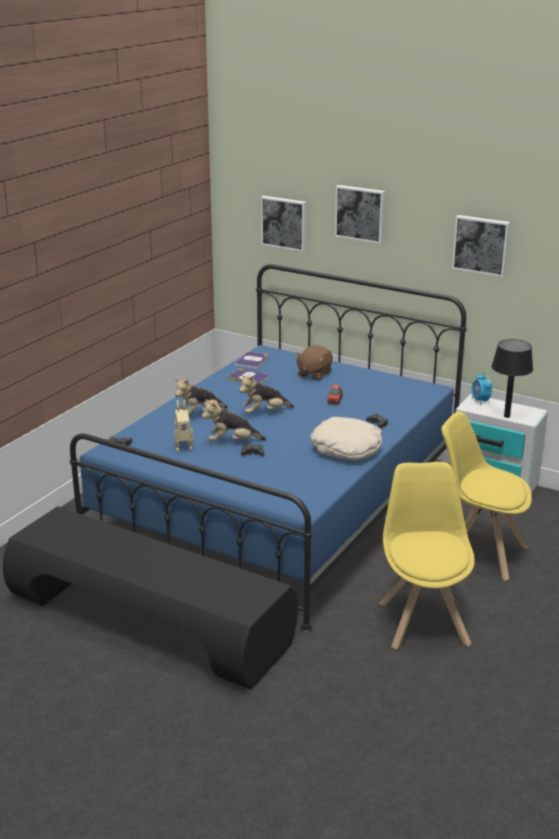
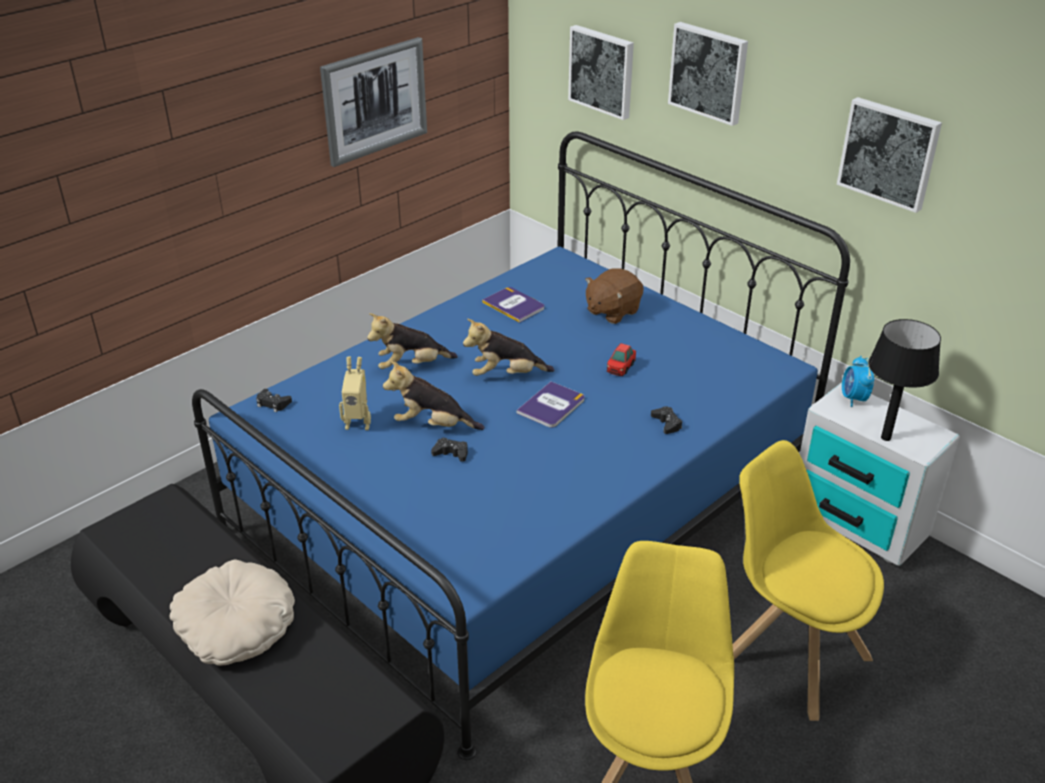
camera: 15 degrees right, 10 degrees up
book [234,351,269,369] -> book moved to [517,381,585,428]
beige pillow [310,417,382,460] -> beige pillow moved to [169,559,295,666]
none -> picture [320,37,427,167]

